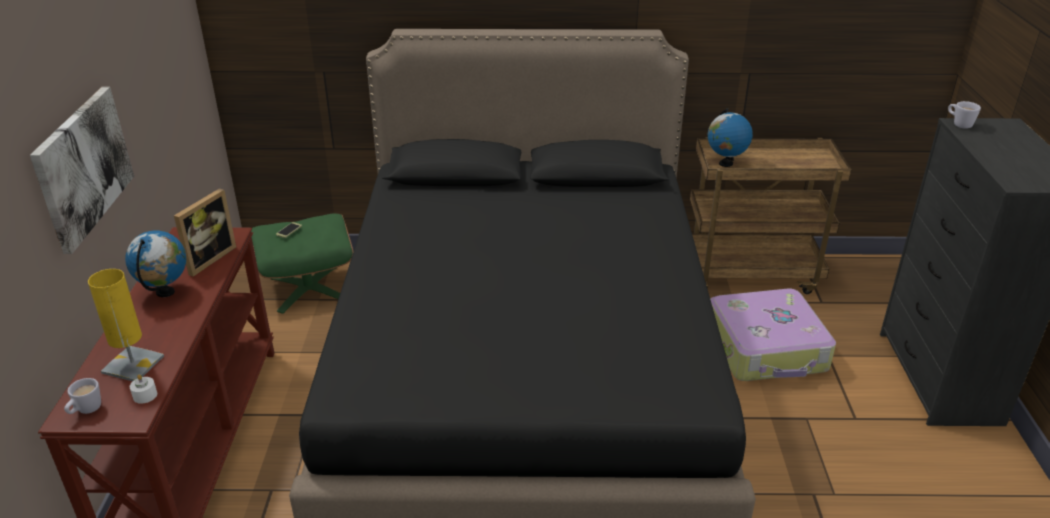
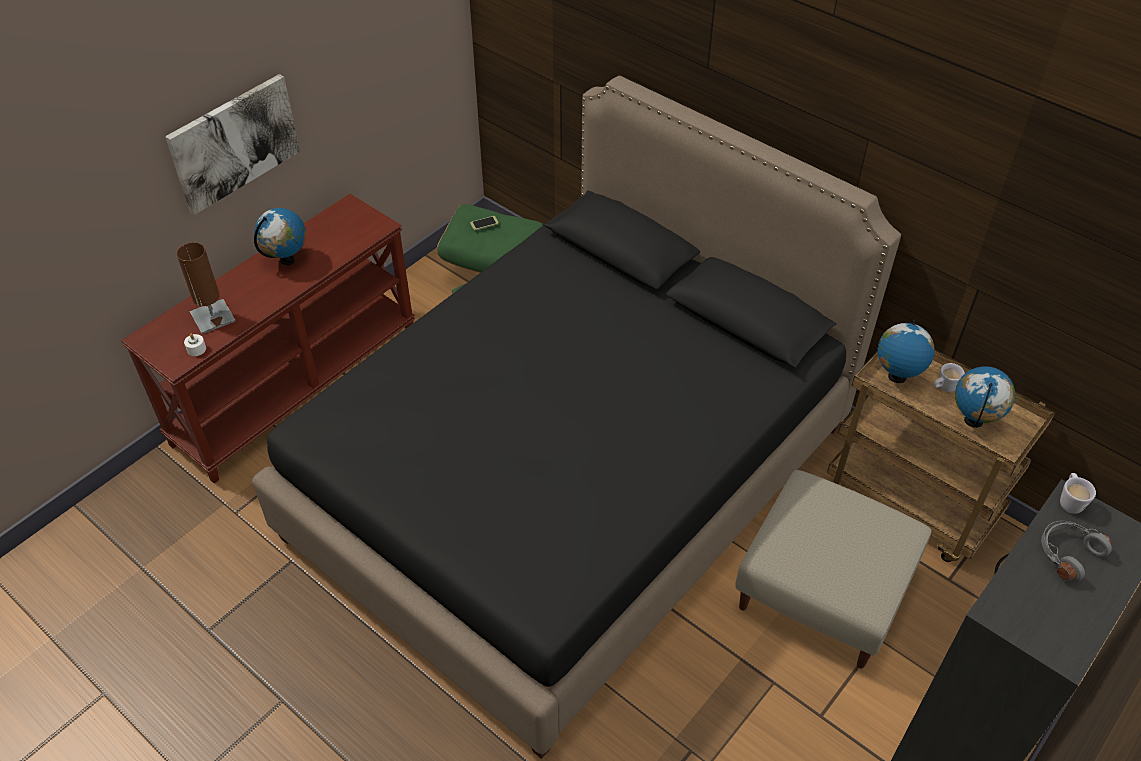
camera: 40 degrees right, 15 degrees up
white mug [64,378,101,414] -> white mug moved to [933,363,965,392]
yellow table lamp [88,269,164,381] -> brown table lamp [176,242,235,334]
picture frame [174,188,236,276] -> none
suitcase [710,289,836,381] -> beige ottoman [735,470,932,668]
none -> globe [955,366,1015,428]
none -> grey headphones [1041,521,1112,582]

